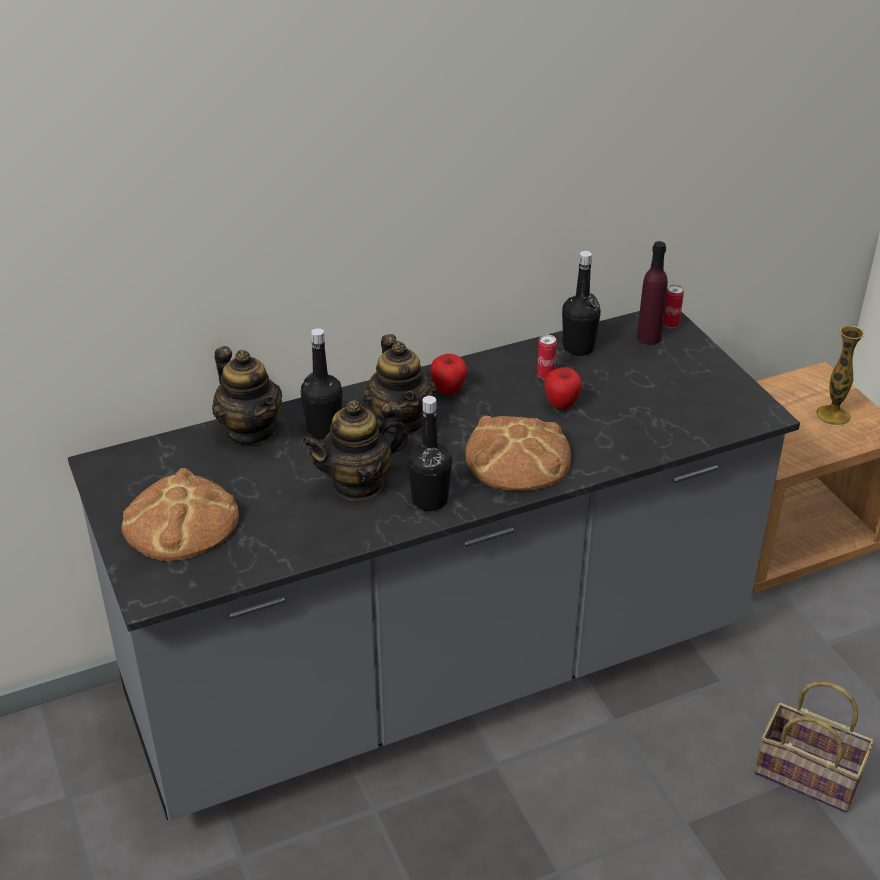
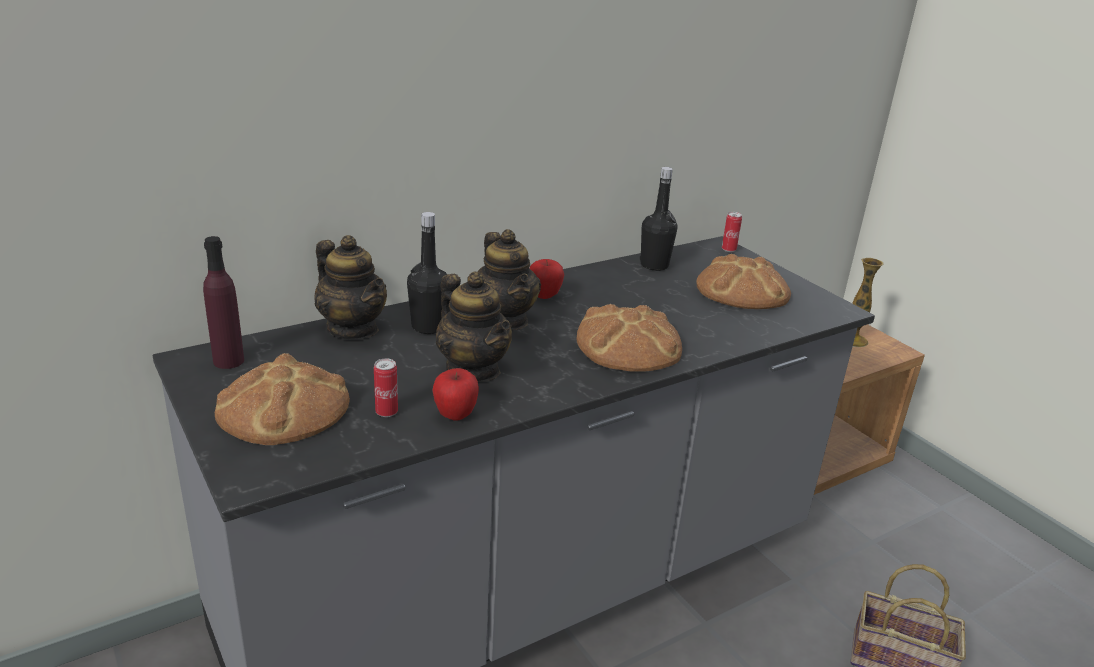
camera: 10 degrees left, 10 degrees down
teapot [302,400,409,500] -> teapot turned 90 degrees counterclockwise [436,272,512,382]
black bottle [407,396,452,511] -> none
can [537,335,557,380] -> can moved to [374,358,398,417]
apple [544,367,582,409] -> apple moved to [432,368,479,421]
purple bottle [637,241,668,345] -> purple bottle moved to [203,236,244,369]
none -> bread [696,254,791,309]

